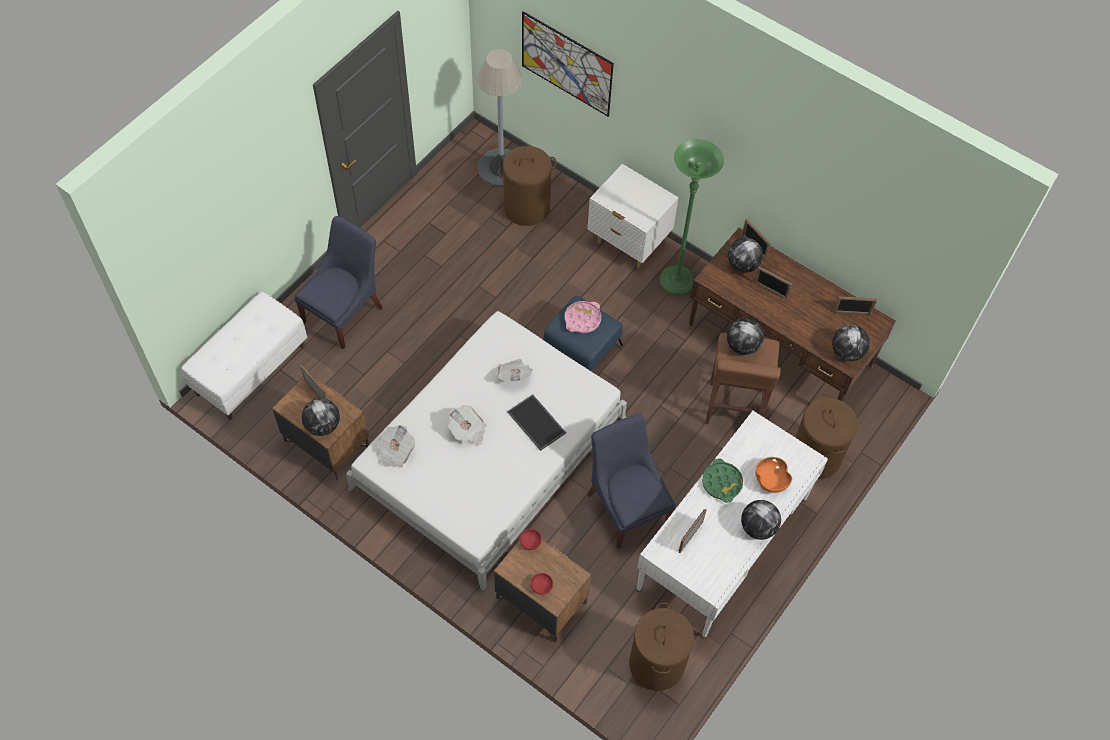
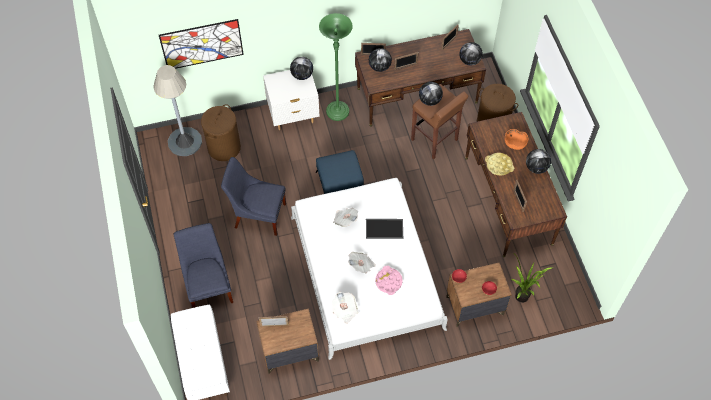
camera: 50 degrees left, 0 degrees up
globe [302,398,340,436] -> globe moved to [290,57,313,80]
pink tray [565,301,601,333] -> pink tray moved to [375,266,403,295]
blue chair [587,414,676,549] -> blue chair moved to [221,157,286,236]
brown laundry basket [629,602,694,691] -> none
white desk [636,411,828,639] -> brown desk [465,112,567,257]
green tray [702,459,743,503] -> yellow tray [485,153,515,176]
none -> potted plant [511,256,554,303]

